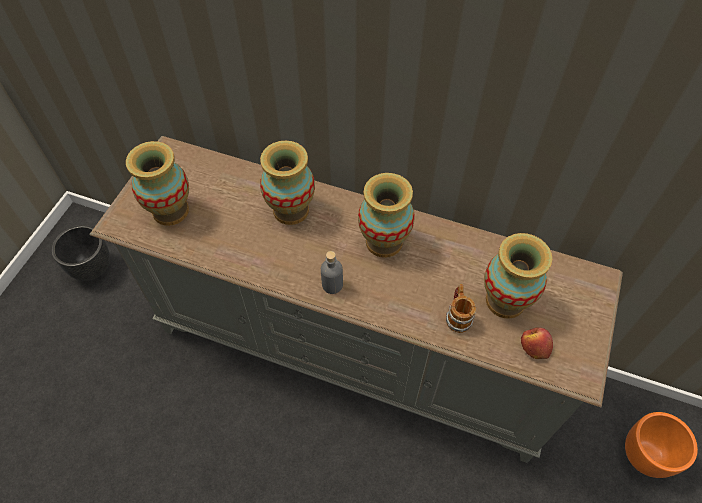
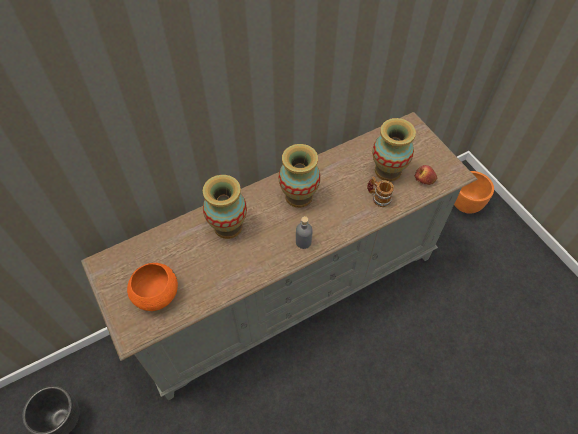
camera: 50 degrees left, 0 degrees up
vase [126,141,189,226] -> orange bowl [127,263,178,311]

